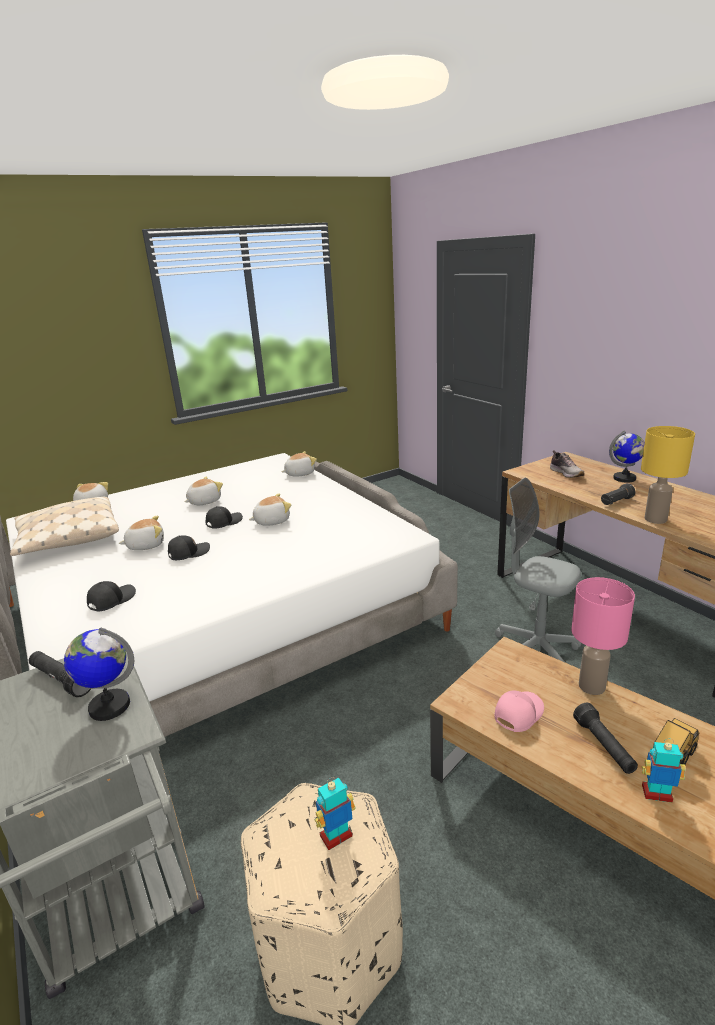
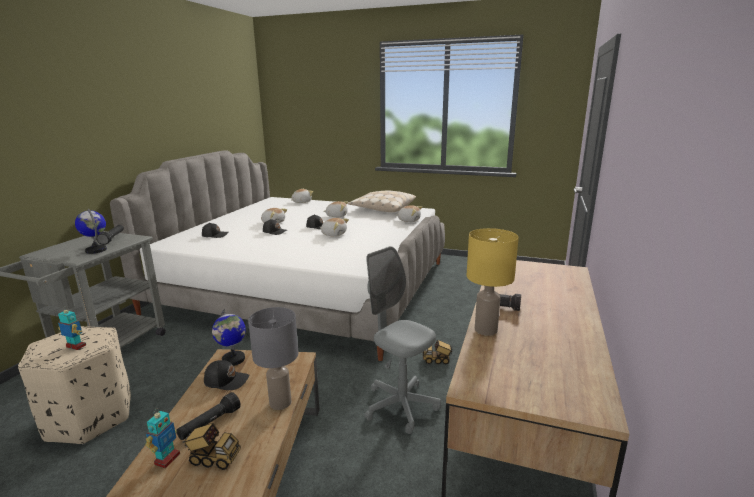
camera: 50 degrees right, 5 degrees down
beige pillow [10,497,119,556] -> beige pillow moved to [348,191,416,212]
pink cap [494,691,544,732] -> black cap [204,360,249,390]
grey office chair [495,478,581,662] -> grey office chair turned 45 degrees counterclockwise [365,246,441,434]
shoe [550,450,585,478] -> none
pink table lamp [571,577,635,695] -> grey table lamp [248,307,298,410]
globe [609,431,645,482] -> globe moved to [212,309,246,366]
toy robot [642,738,685,803] -> toy robot turned 45 degrees clockwise [145,408,180,468]
none -> toy truck [423,340,453,364]

